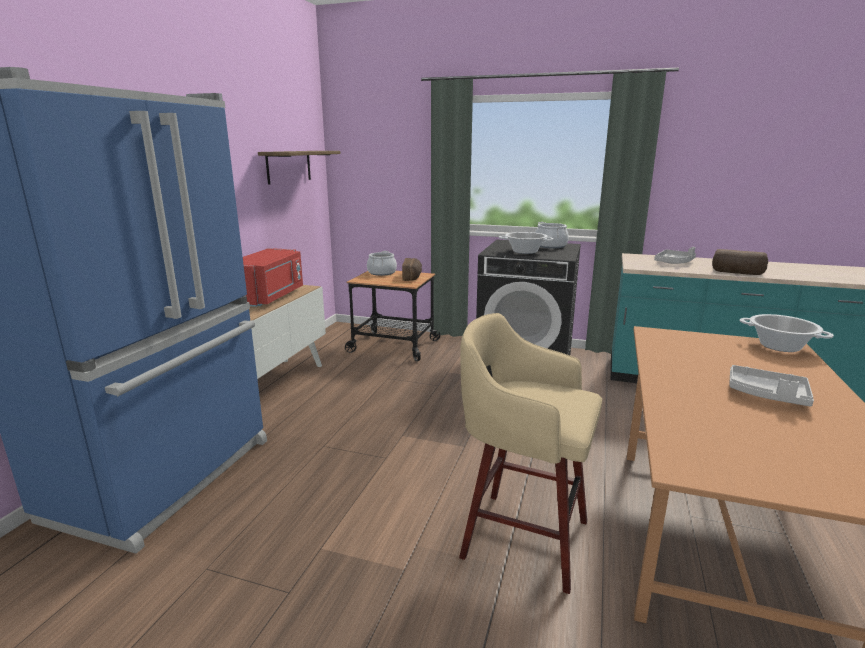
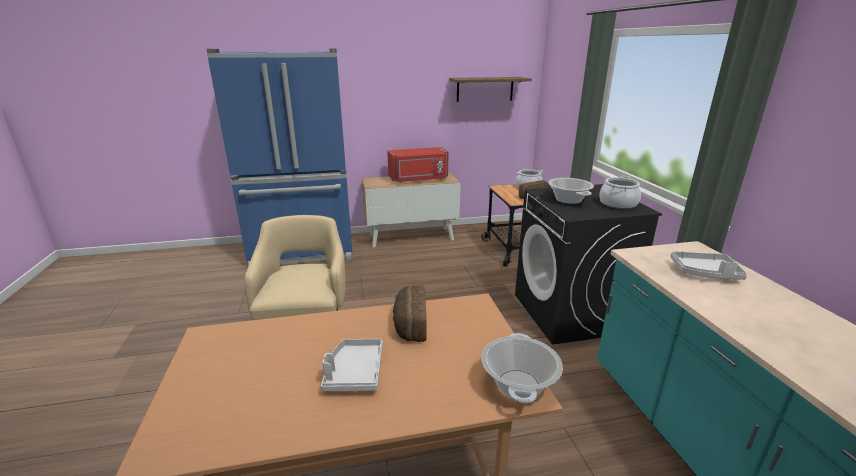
camera: 60 degrees right, 5 degrees up
bread [712,249,768,275] -> bread moved to [393,285,427,342]

